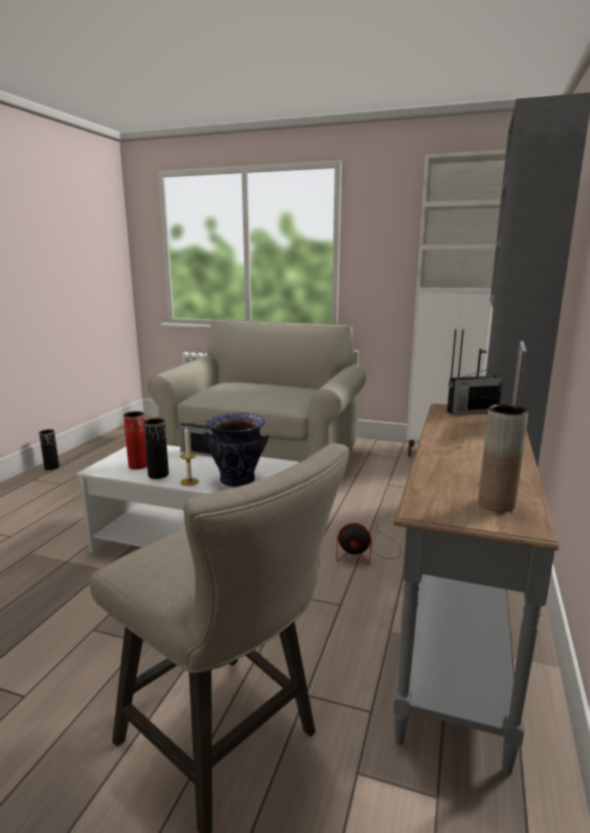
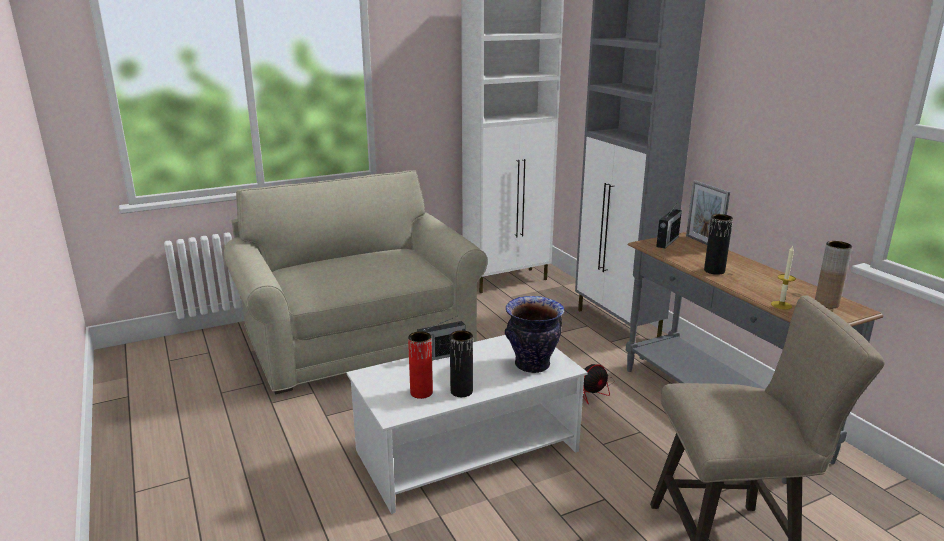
camera: 45 degrees left, 5 degrees up
black vase [39,429,59,470] -> black vase moved to [704,214,733,275]
candle [180,427,199,486] -> candle moved to [771,245,796,310]

